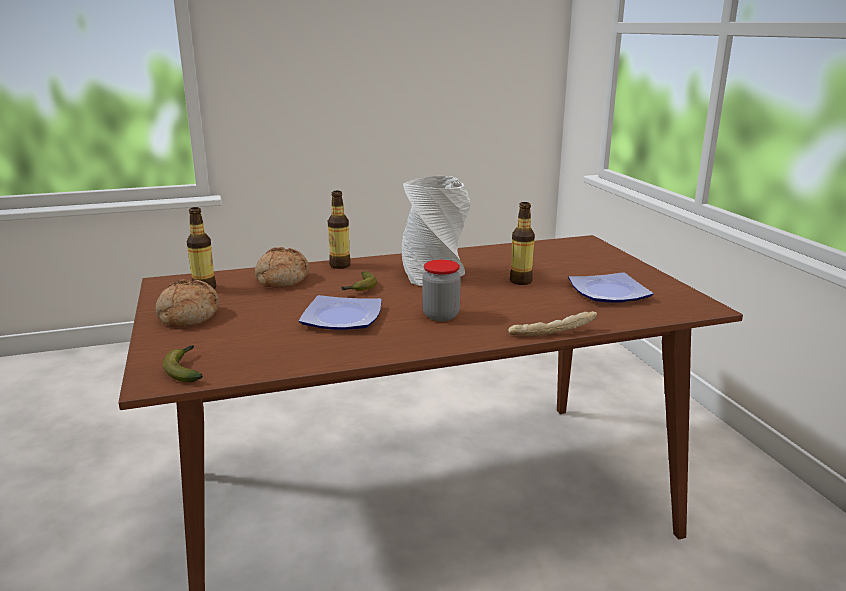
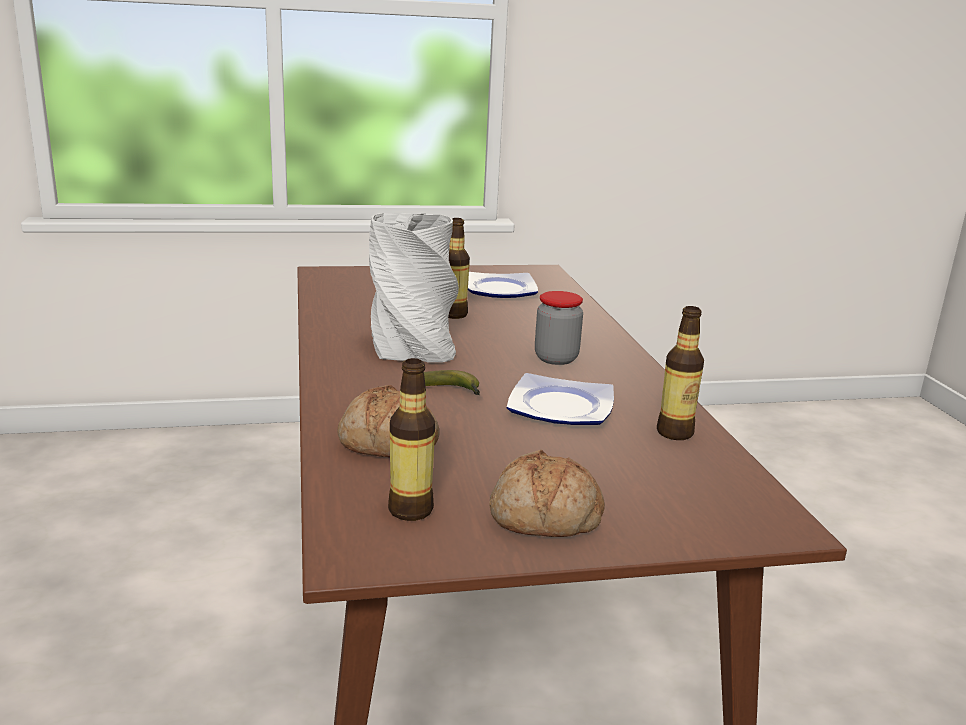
camera: 85 degrees left, 0 degrees up
banana [163,345,203,382] -> none
bottle [328,191,351,269] -> bottle moved to [657,306,704,440]
bread [508,311,597,336] -> none

